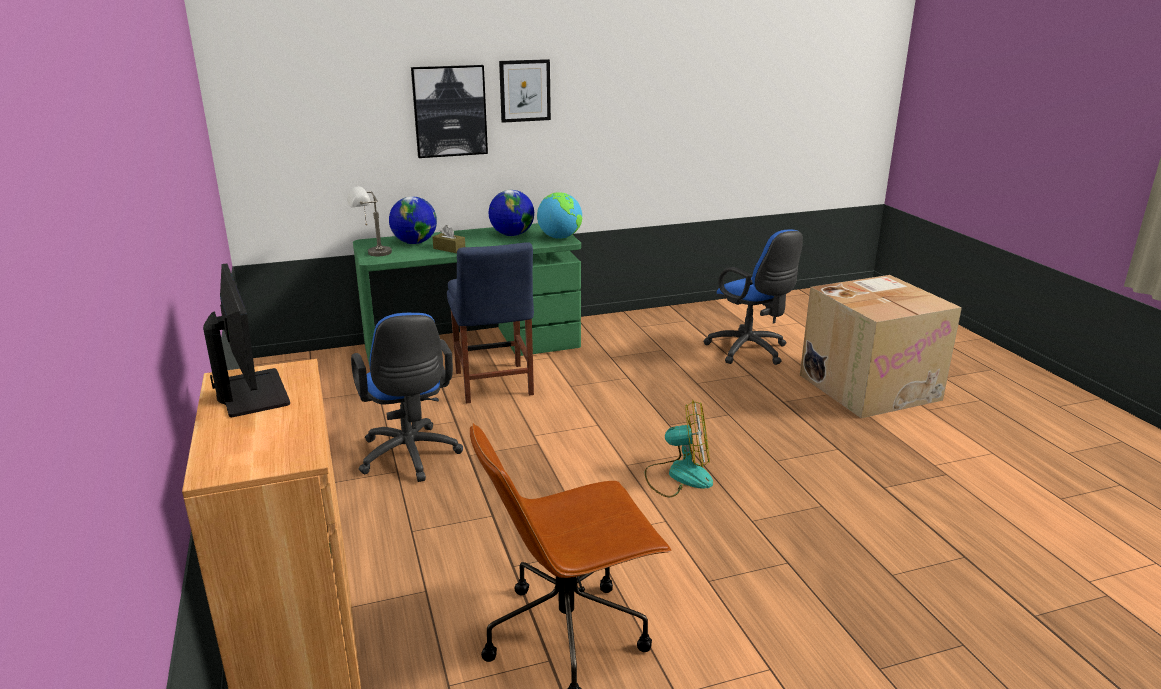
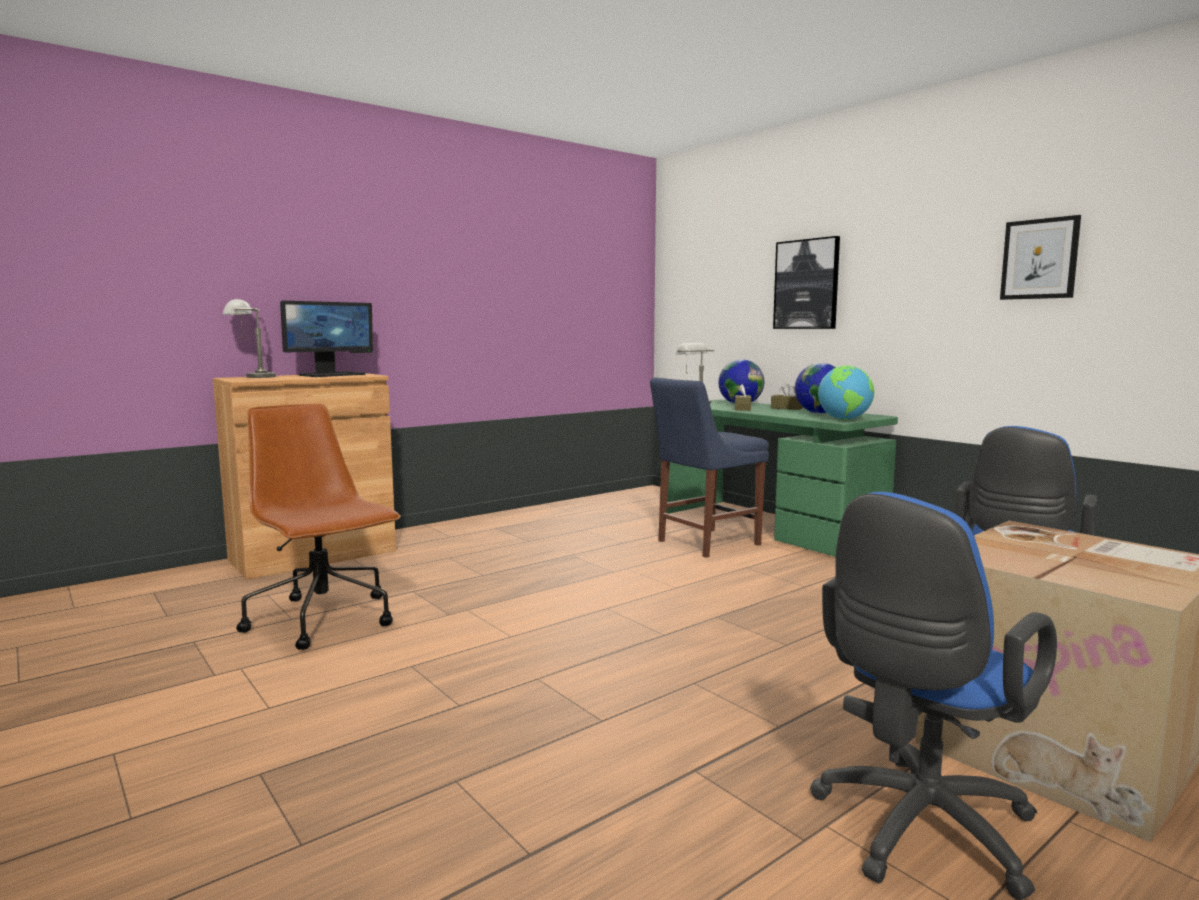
camera: 70 degrees right, 15 degrees down
blue office chair [351,313,463,482] -> blue office chair moved to [810,492,1057,900]
picture [499,59,551,123] -> picture moved to [1000,215,1081,300]
fan [645,400,713,497] -> none
none -> grey table lamp [223,299,276,378]
none -> brown tissue box [771,384,803,410]

